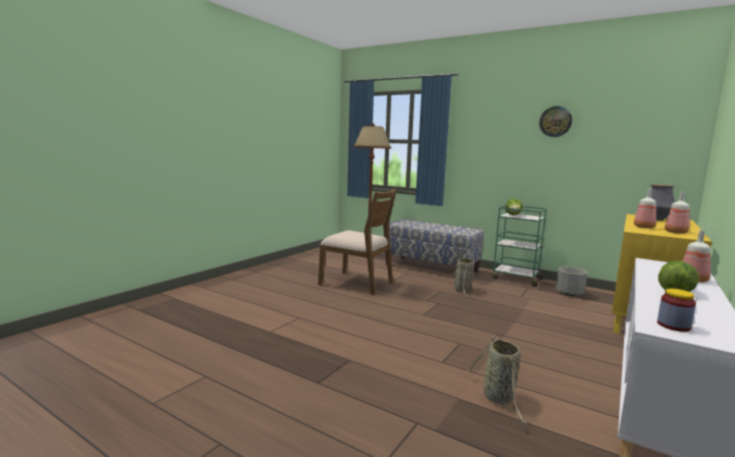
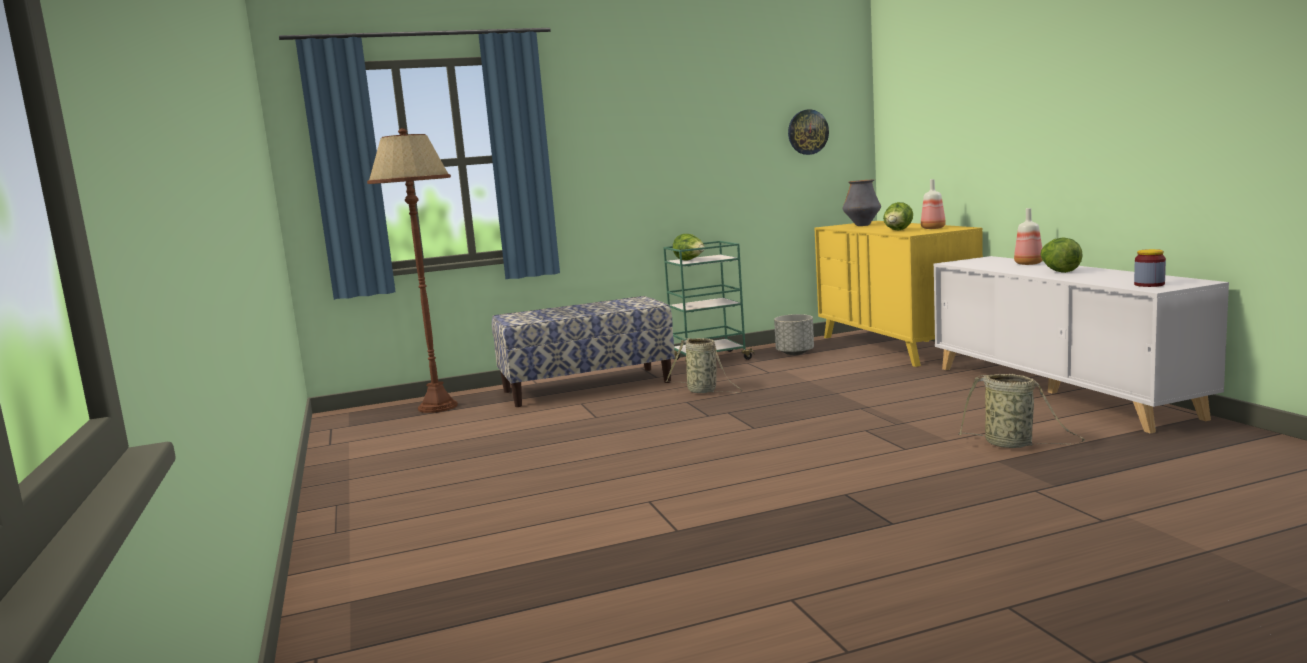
camera: 50 degrees left, 0 degrees up
brown chair [318,188,397,295] -> none
wall clock [539,106,572,137] -> wall clock moved to [788,109,829,155]
bottle [634,189,656,228] -> lettuce [883,202,913,230]

